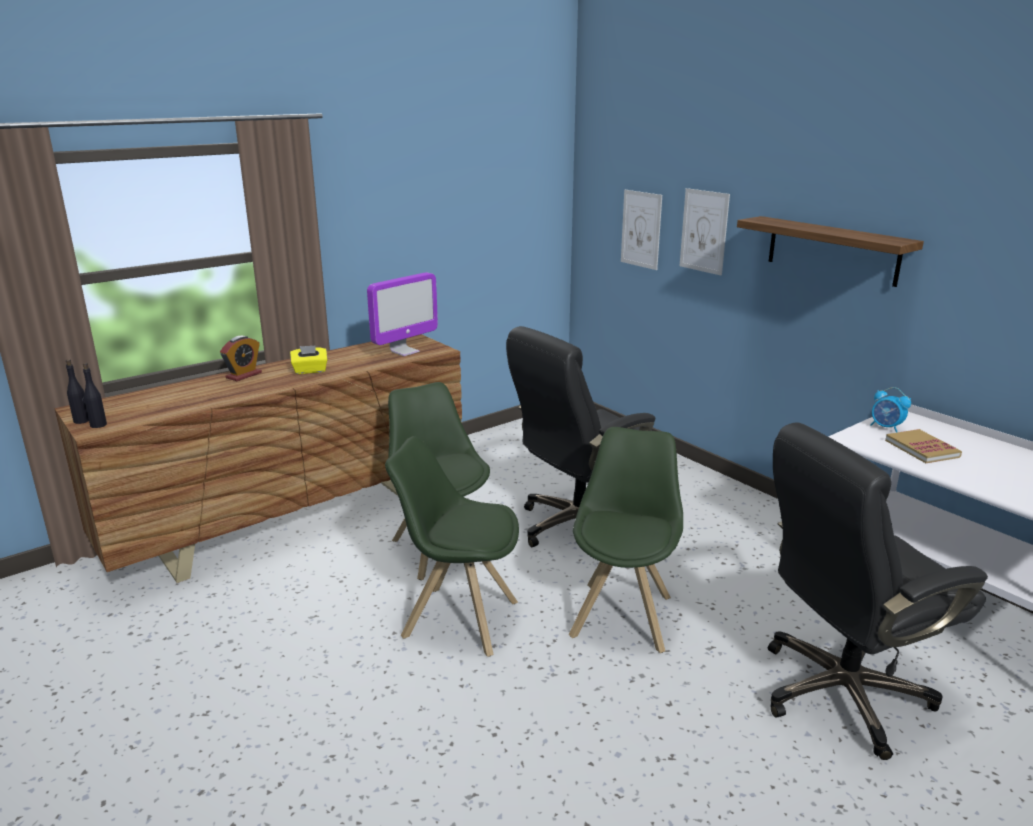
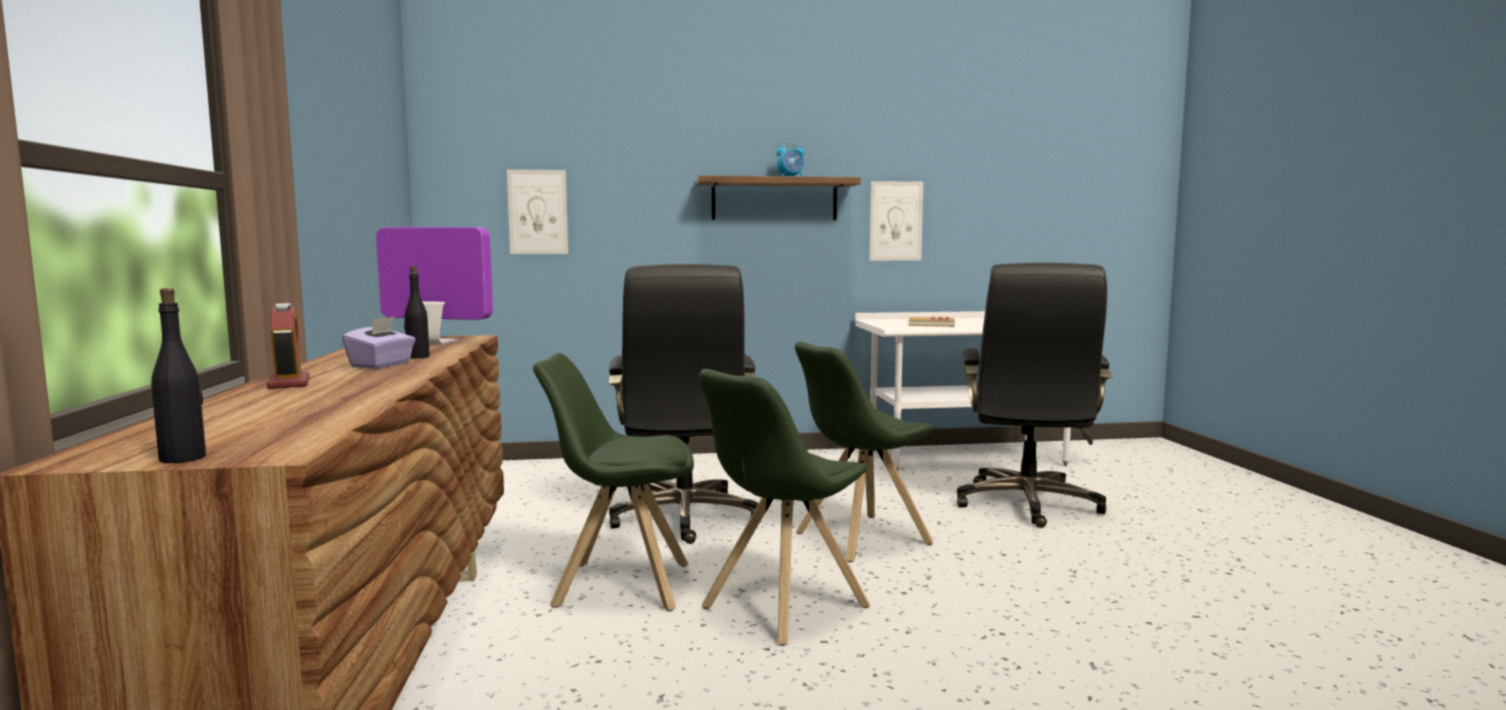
camera: 60 degrees left, 15 degrees down
black bottle [83,363,107,428] -> black bottle moved to [404,266,430,358]
yellow tissue box [290,345,328,374] -> purple tissue box [342,316,416,368]
monitor [367,272,438,356] -> monitor turned 60 degrees counterclockwise [376,227,493,344]
green chair [569,427,683,653] -> green chair turned 75 degrees counterclockwise [795,342,933,562]
picture [680,188,730,275] -> picture moved to [869,181,923,261]
alarm clock [870,387,911,433] -> alarm clock moved to [777,143,804,176]

